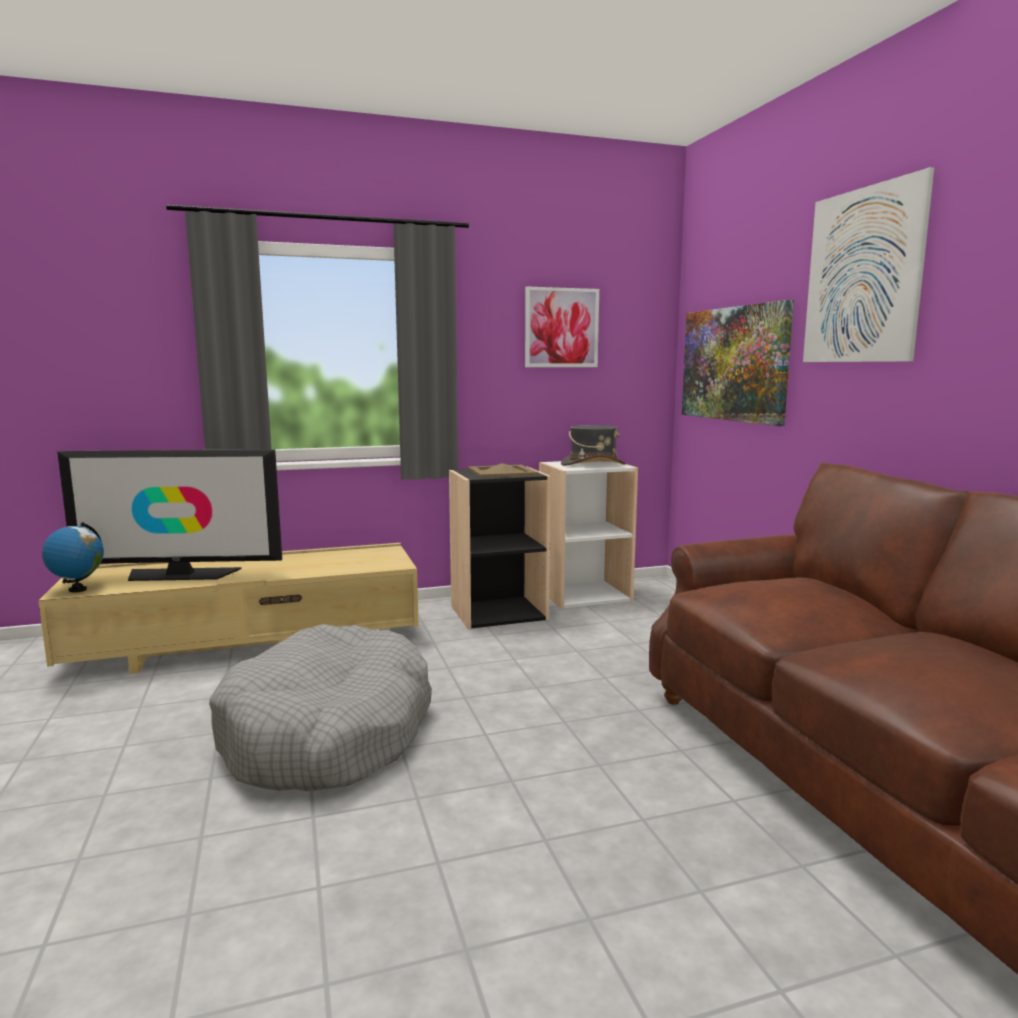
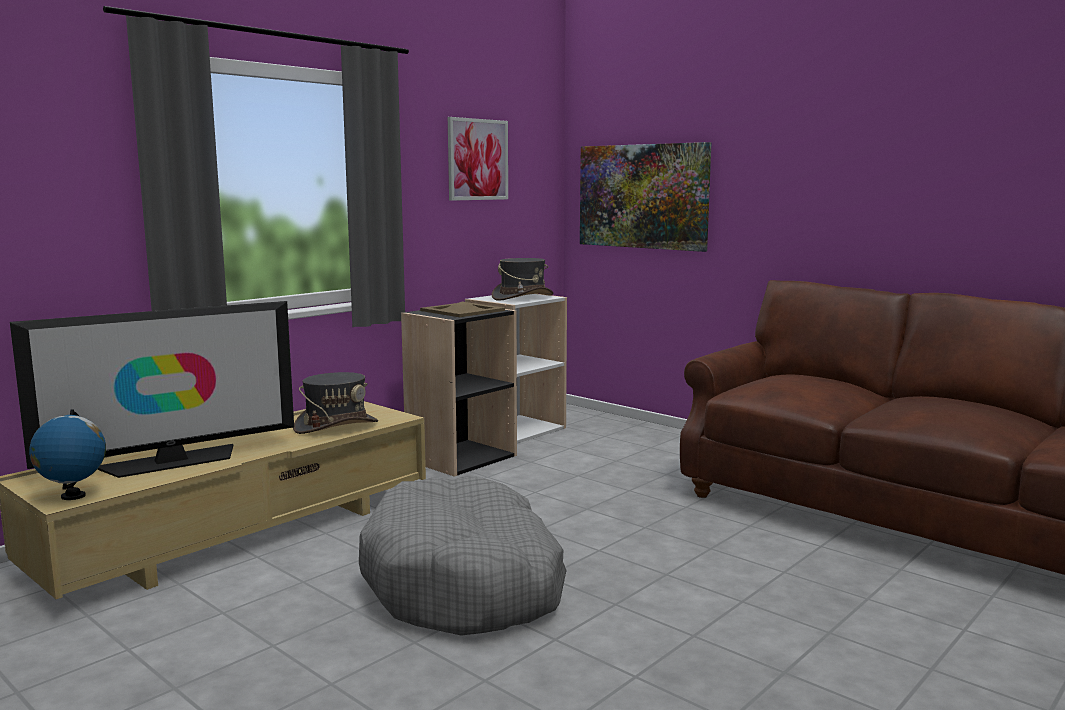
camera: 30 degrees left, 0 degrees up
picture [803,167,934,362] -> none
none -> grey hat [293,372,378,434]

